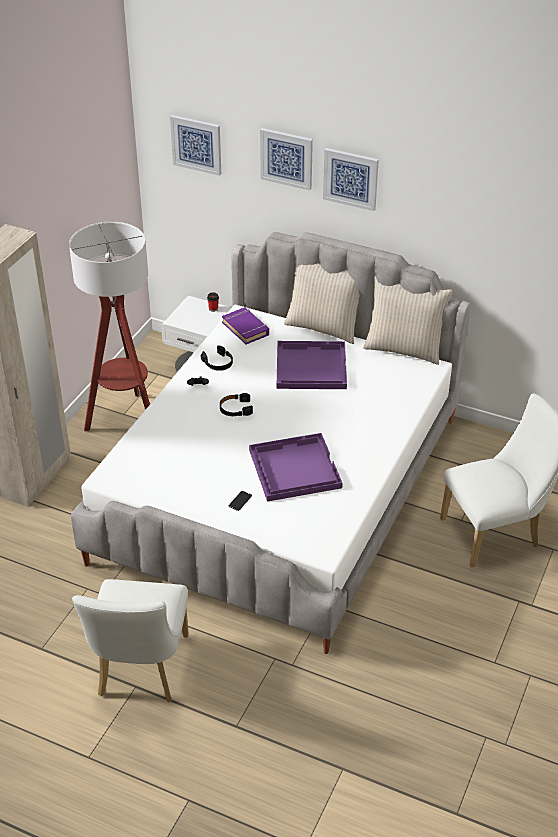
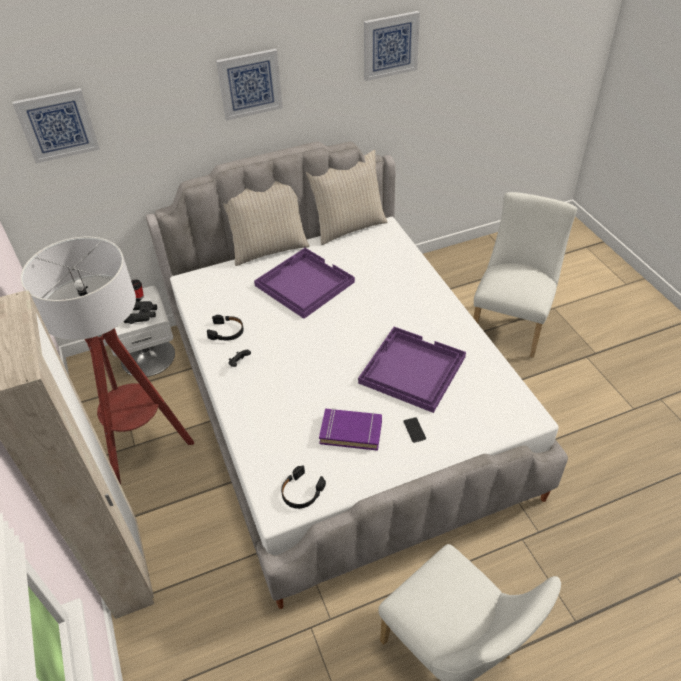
camera: 45 degrees left, 5 degrees up
black headphones [220,393,253,416] -> black headphones moved to [281,465,326,509]
purple book [222,307,269,344] -> purple book moved to [319,408,382,451]
picture [260,128,313,191] -> picture moved to [364,11,420,81]
none -> black binoculars [124,298,157,324]

